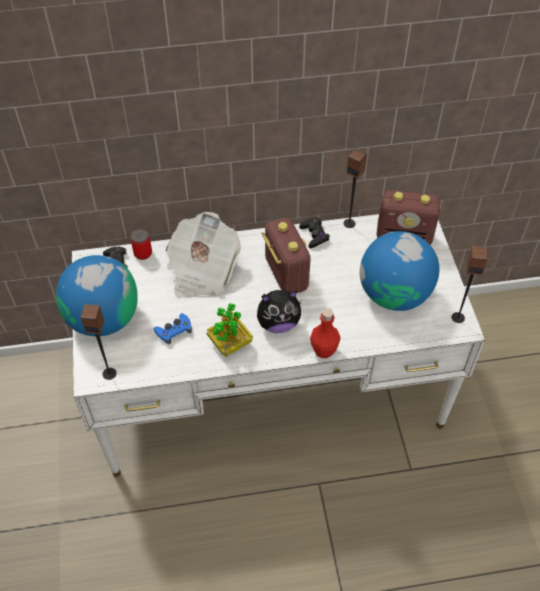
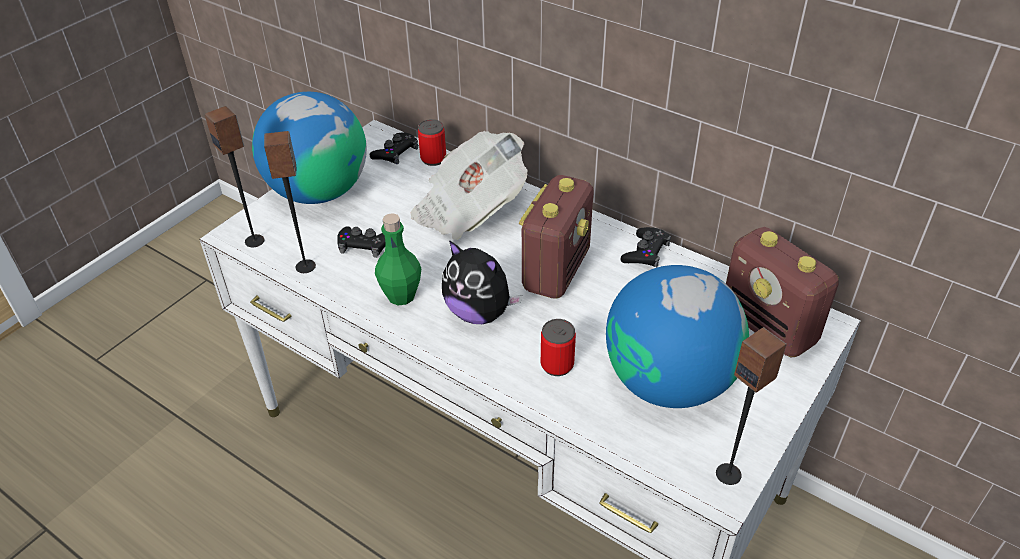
camera: 45 degrees right, 10 degrees down
blue game controller [154,313,192,344] -> black game controller [337,226,386,258]
potted plant [207,303,253,357] -> green bottle [375,213,421,305]
red bottle [310,308,341,358] -> none
speaker [343,149,367,228] -> speaker moved to [264,131,316,273]
none -> can [541,319,576,376]

